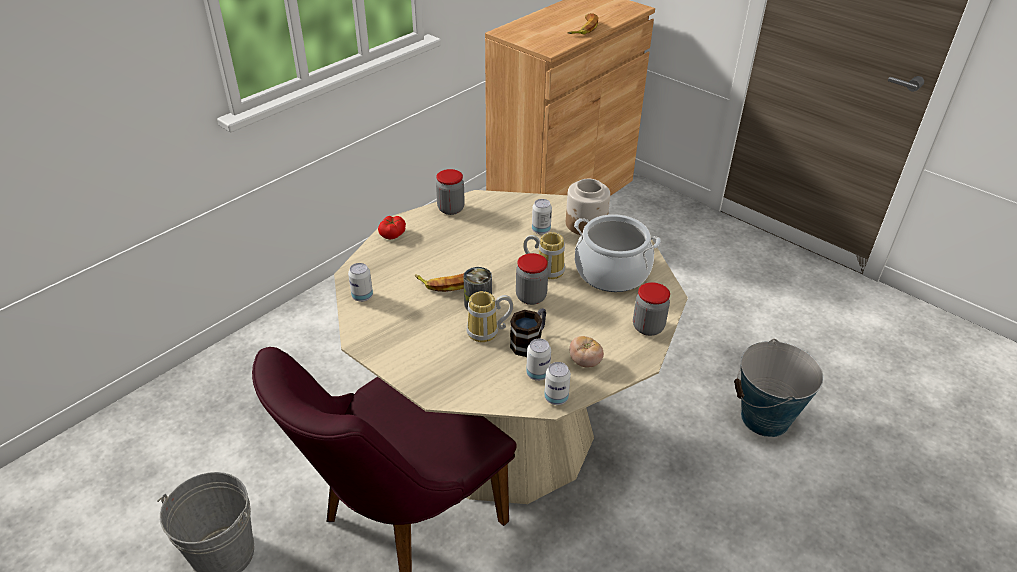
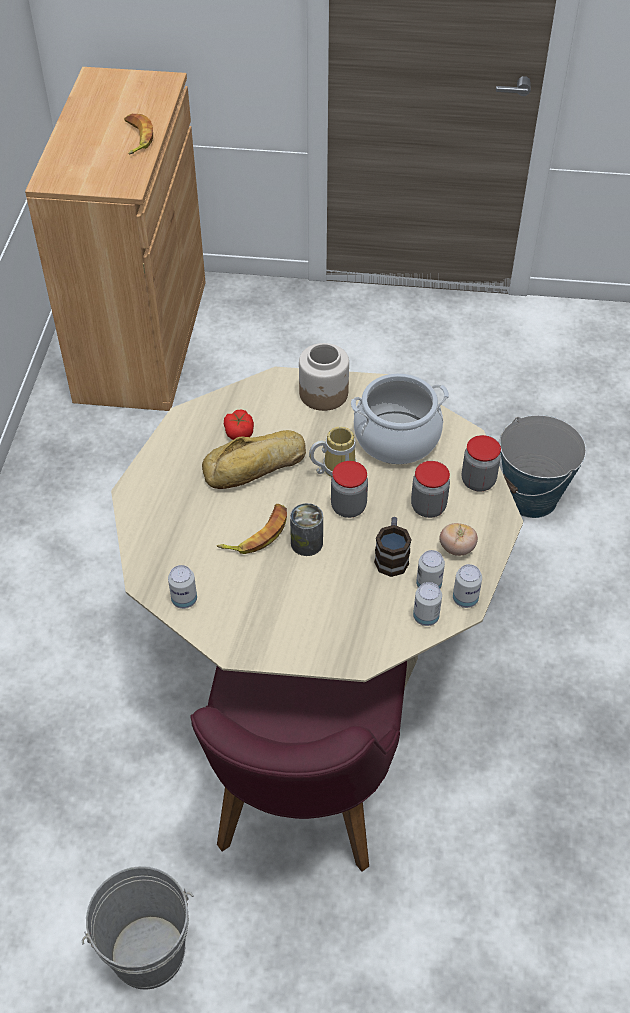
camera: 35 degrees left, 10 degrees up
tomato [378,216,406,239] -> tomato moved to [224,410,254,440]
jar [436,169,465,215] -> jar moved to [411,461,450,518]
mug [466,291,513,342] -> none
can [532,199,552,235] -> can moved to [413,582,442,626]
none -> bread [202,430,306,489]

